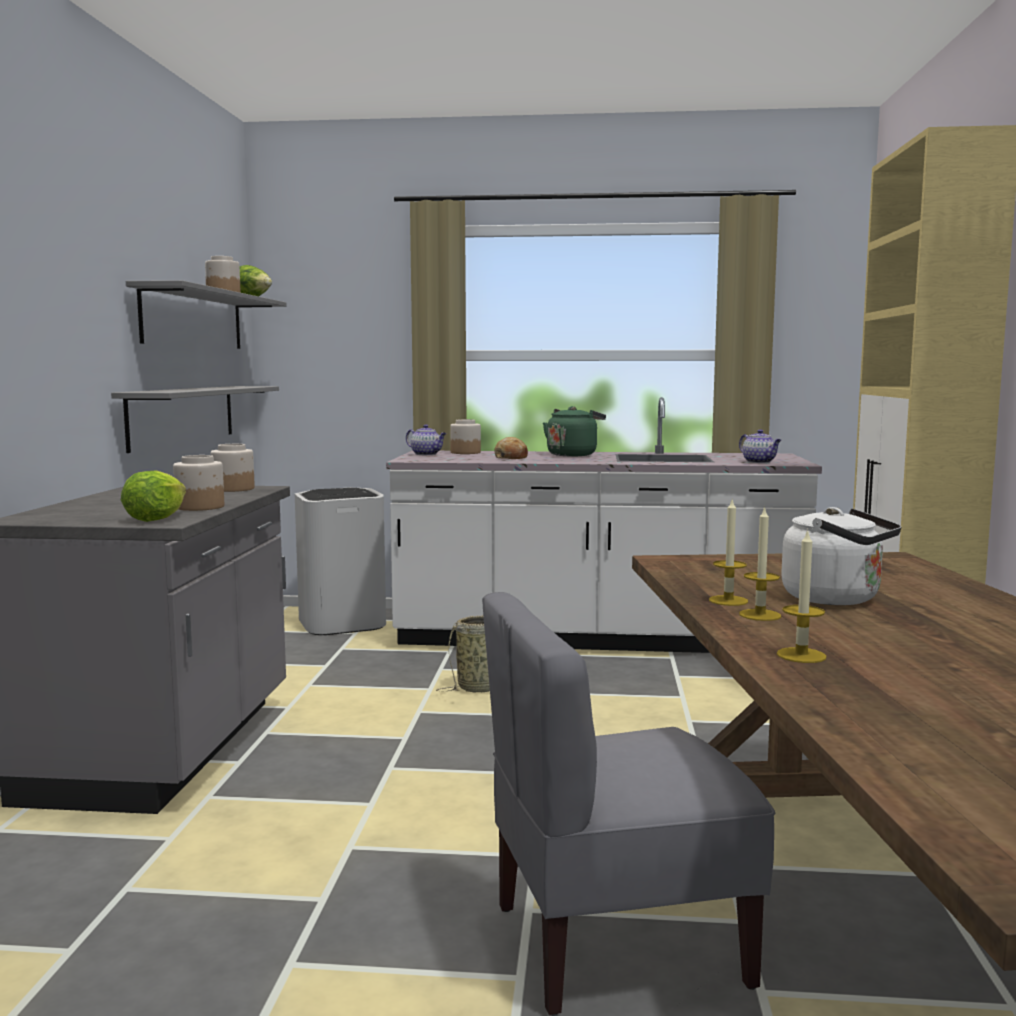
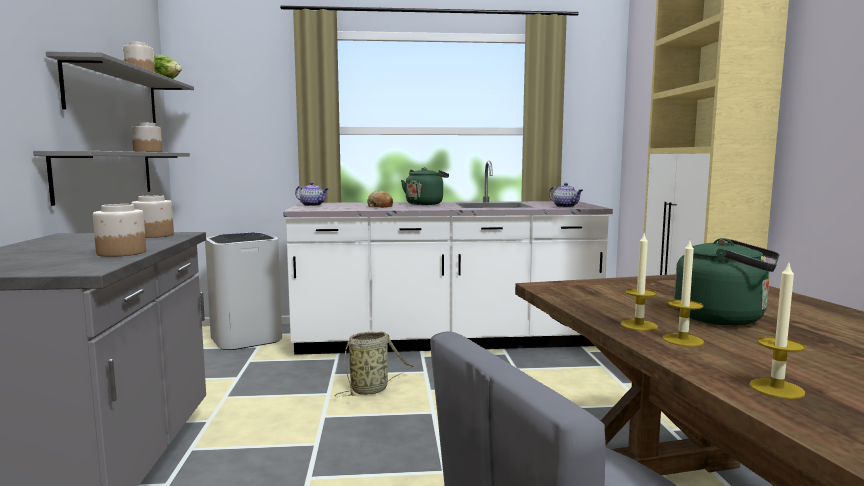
camera: 10 degrees left, 0 degrees up
lettuce [121,470,186,522] -> none
jar [450,419,481,454] -> jar moved to [132,122,162,152]
white kettle [781,507,902,605] -> green kettle [674,238,779,326]

